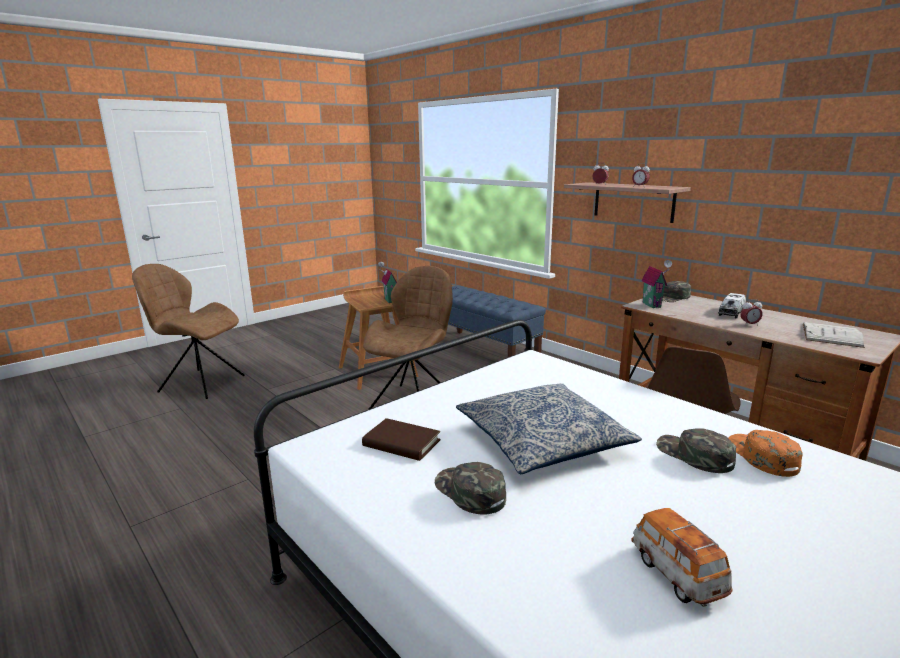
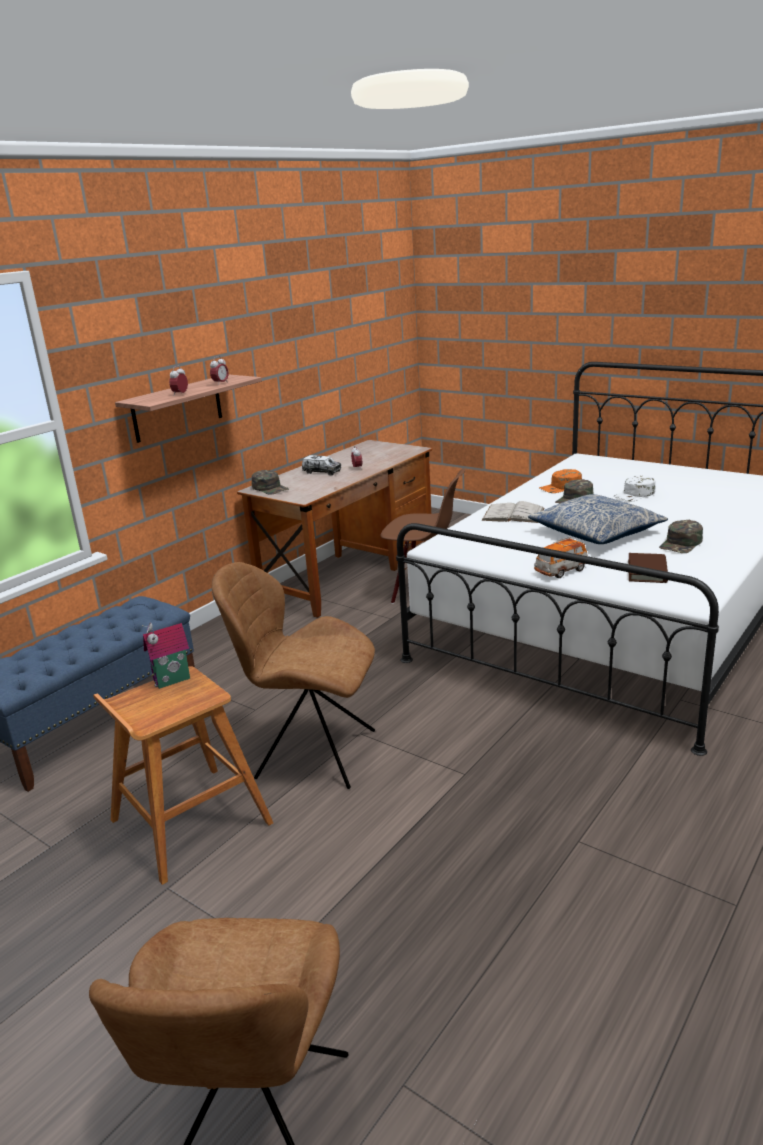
camera: 100 degrees left, 5 degrees up
toy car [631,508,733,607] -> toy car moved to [534,537,588,578]
toy house [641,260,672,308] -> none
white book [803,322,865,348] -> white book moved to [482,501,544,523]
none -> white cap [613,475,655,501]

